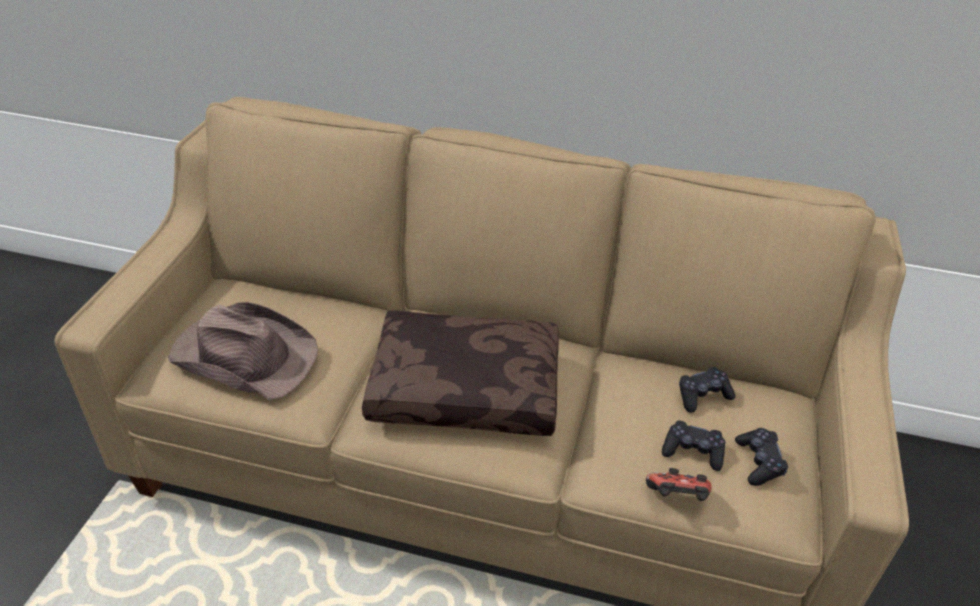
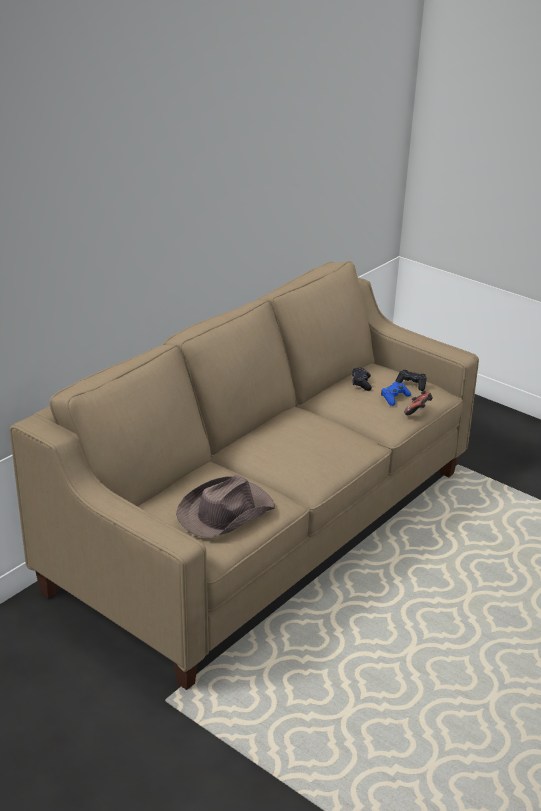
camera: 65 degrees left, 10 degrees down
brown pillow [362,311,559,436] -> none
black game controller [662,420,726,471] -> blue game controller [381,382,411,406]

